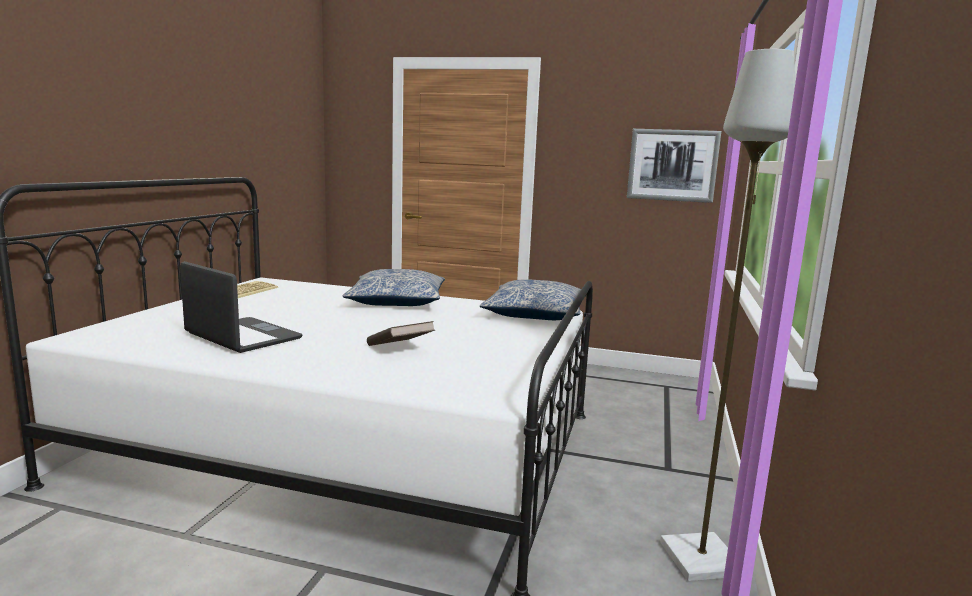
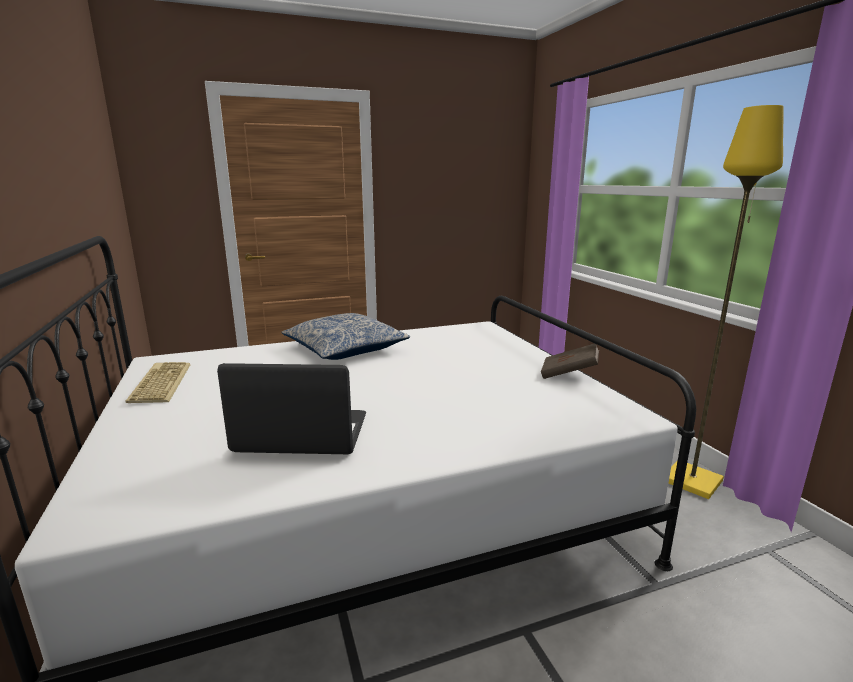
camera: 35 degrees left, 5 degrees up
brown book [367,321,435,346] -> brown book moved to [541,343,599,379]
pillow [480,279,581,320] -> none
picture [627,129,721,203] -> none
grey floor lamp [660,49,795,581] -> yellow floor lamp [669,105,783,499]

